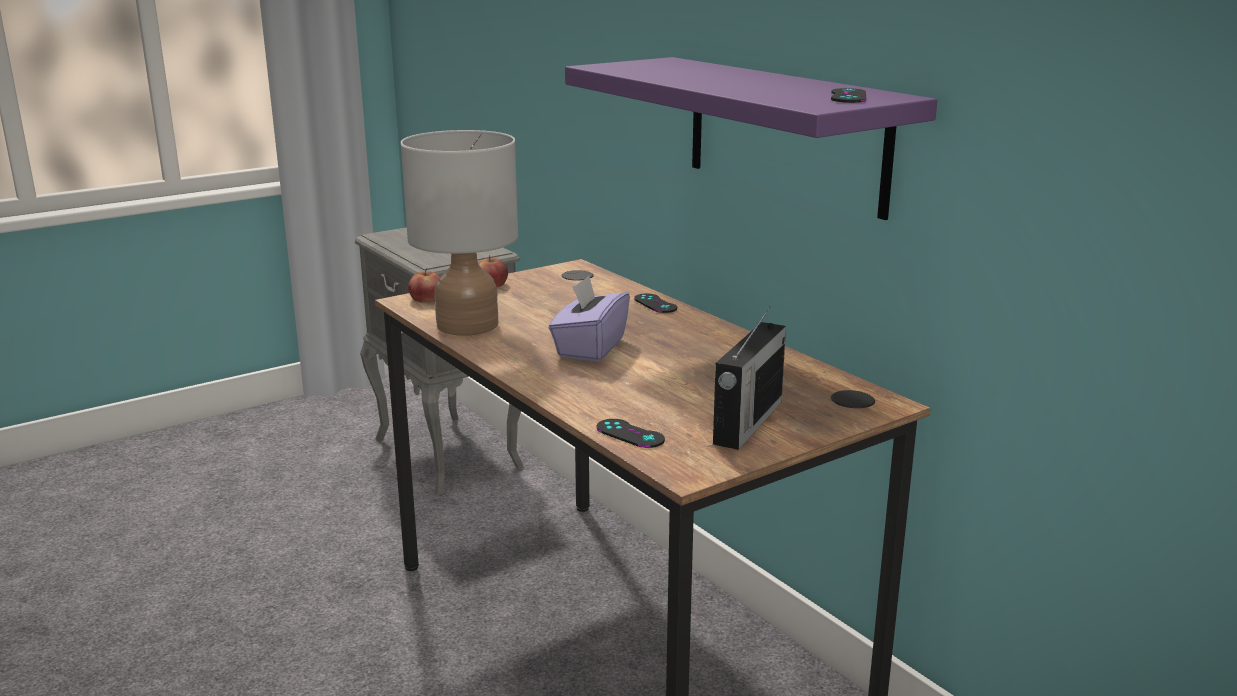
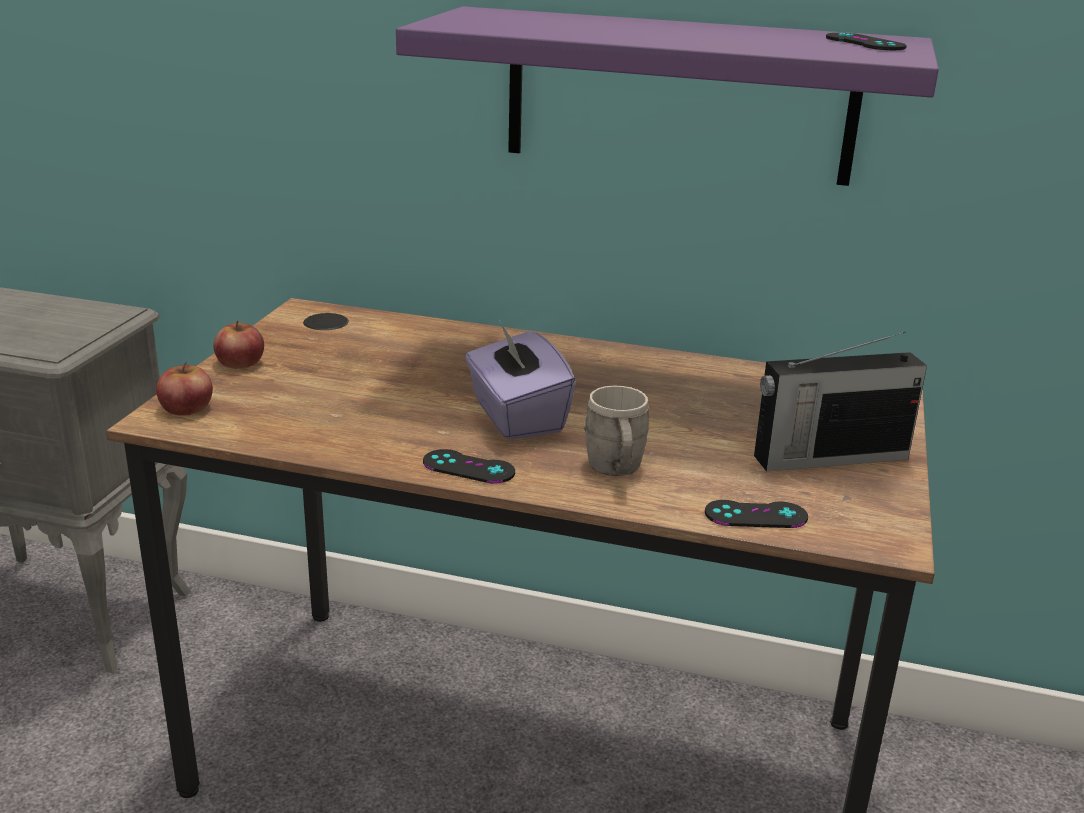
camera: 40 degrees left, 5 degrees up
grey table lamp [401,130,518,336] -> none
black game controller [634,294,677,313] -> black game controller moved to [423,449,515,483]
radio [713,306,786,450] -> radio turned 90 degrees clockwise [754,332,927,472]
none -> grey mug [584,385,649,476]

